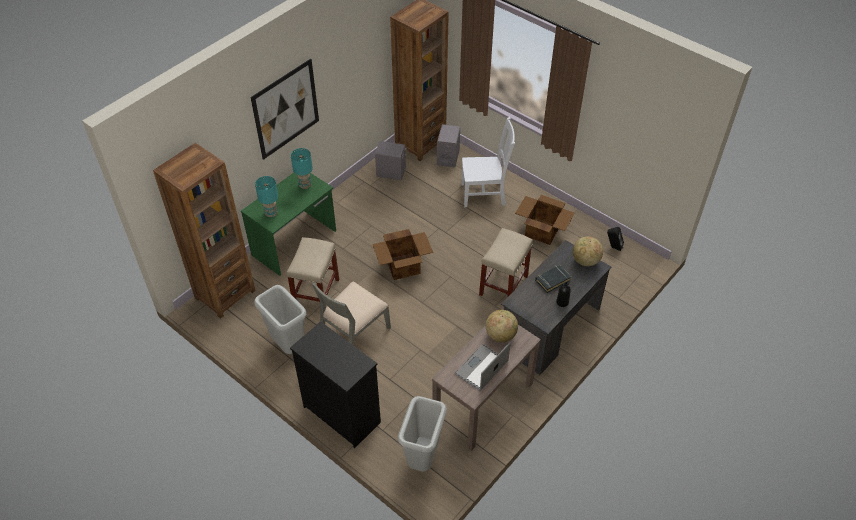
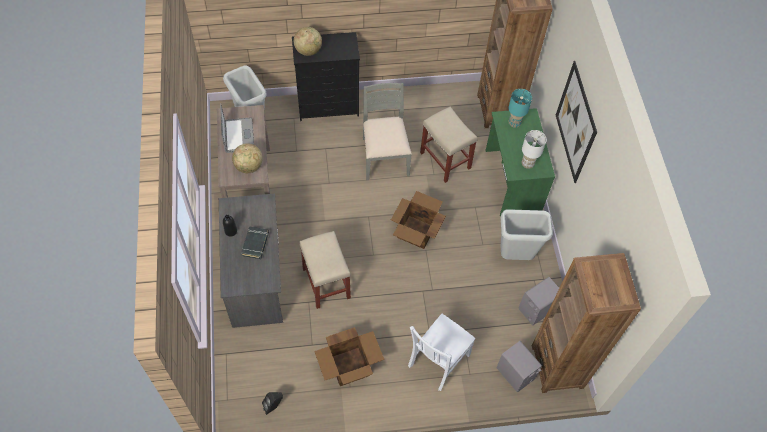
camera: 130 degrees right, 10 degrees up
grey trash can [254,285,306,354] -> grey trash can moved to [501,209,553,260]
turquoise table lamp [291,148,313,189] -> white table lamp [522,130,547,169]
globe [573,236,603,266] -> globe moved to [294,27,322,56]

